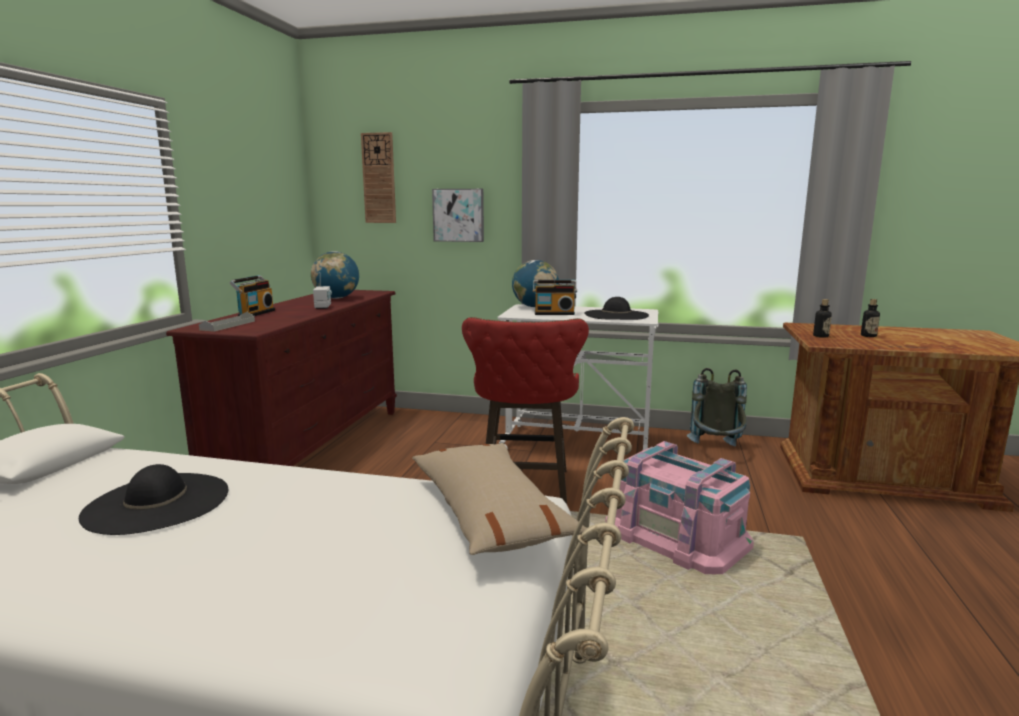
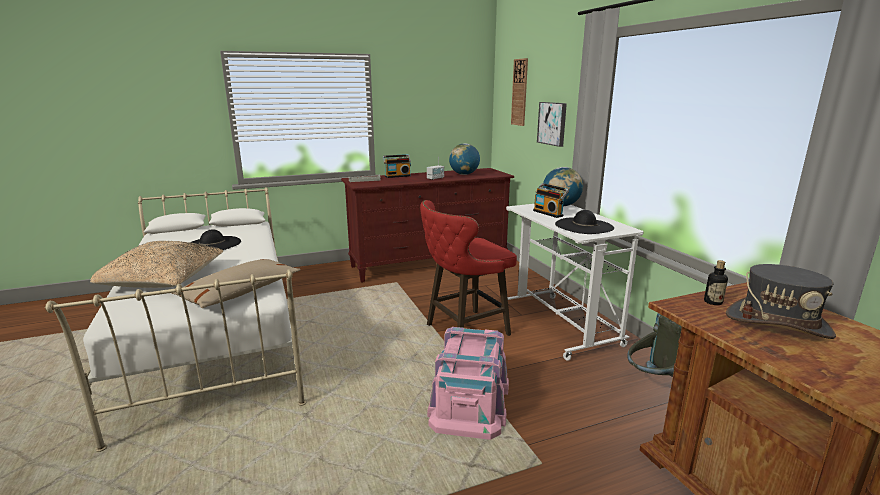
camera: 55 degrees right, 5 degrees up
bottle [861,299,880,337] -> grey hat [726,264,836,339]
none -> beige pillow [90,240,223,288]

